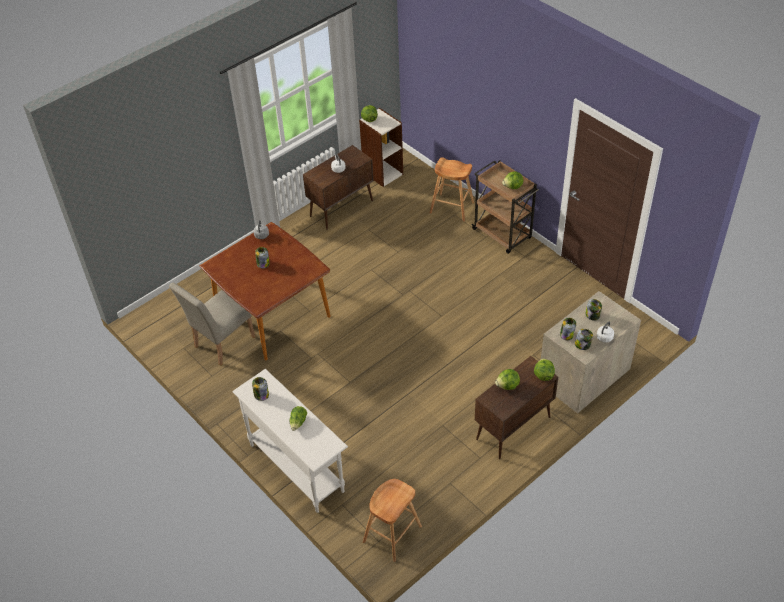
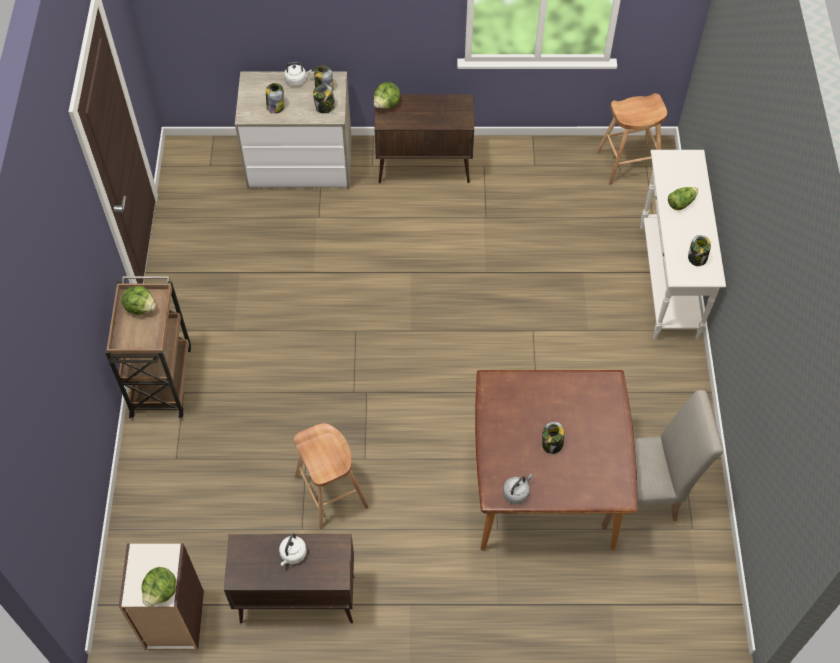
camera: 140 degrees left, 10 degrees up
brown stool [430,157,474,222] -> brown stool moved to [294,423,369,529]
lettuce [495,369,520,390] -> none

